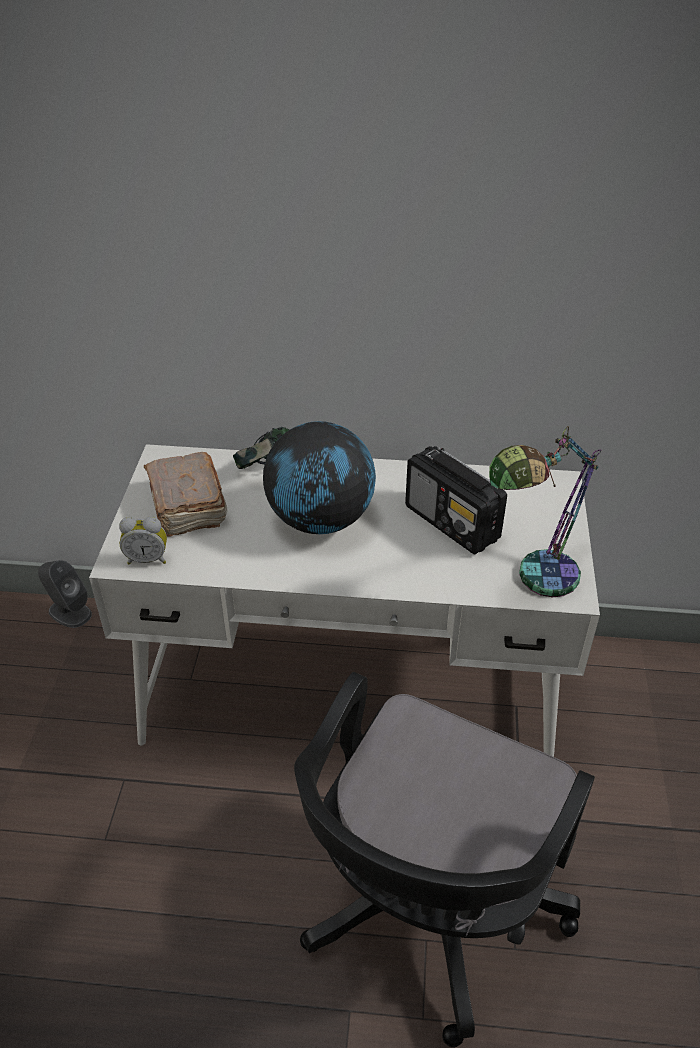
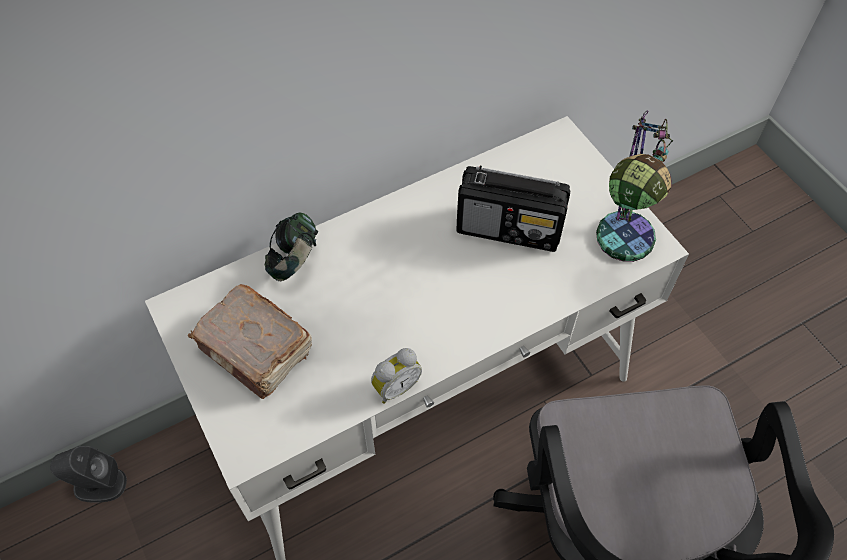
camera: 35 degrees left, 15 degrees up
alarm clock [119,516,167,564] -> alarm clock moved to [371,348,422,404]
globe [263,421,376,534] -> none

